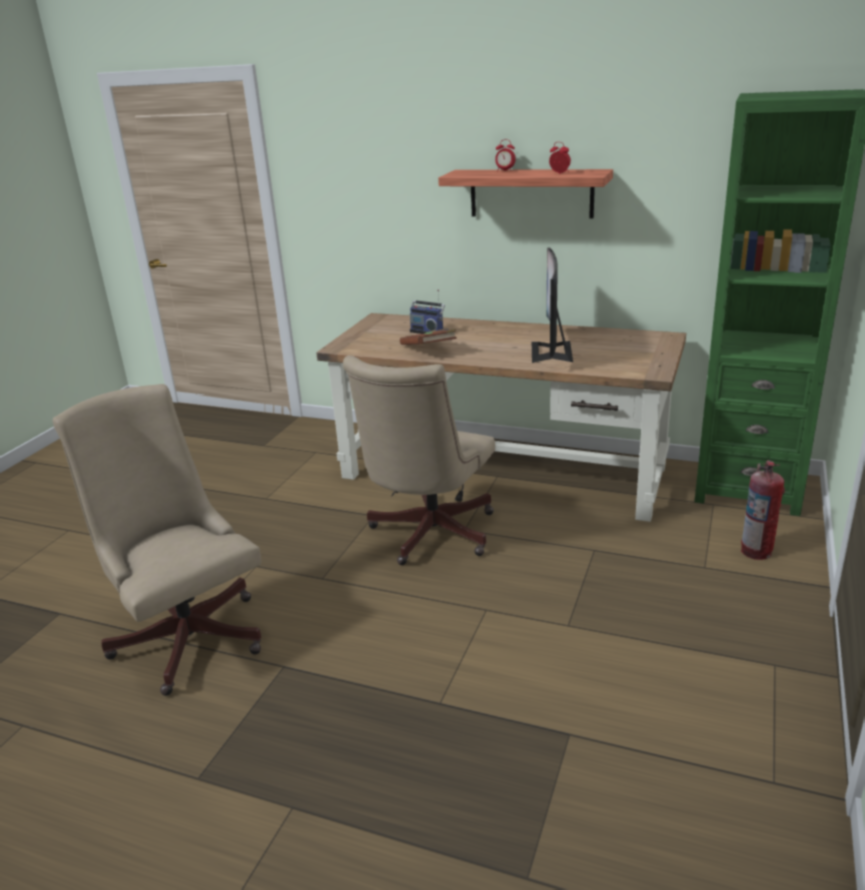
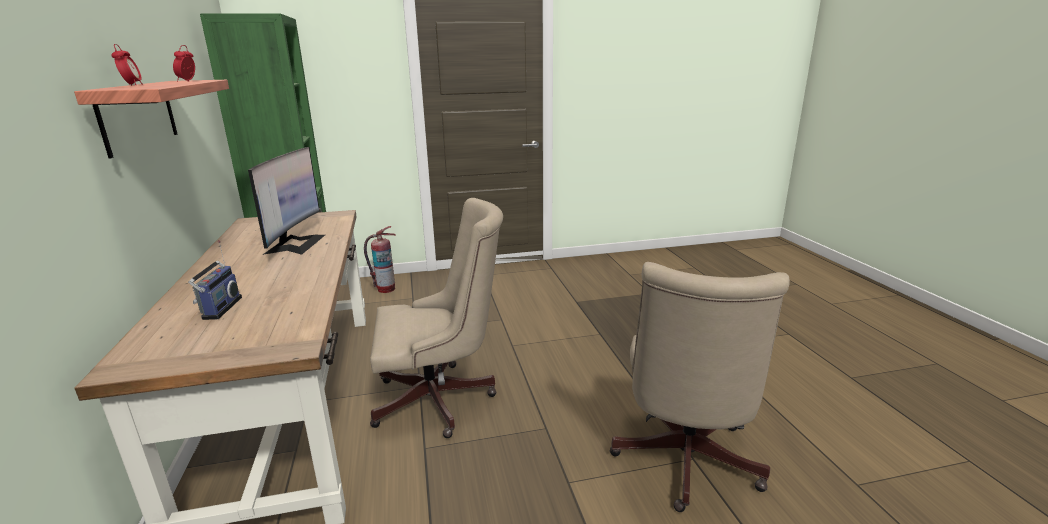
camera: 125 degrees left, 5 degrees down
brown book [400,328,457,345] -> none
monitor [532,248,573,363] -> monitor turned 60 degrees counterclockwise [248,147,325,255]

